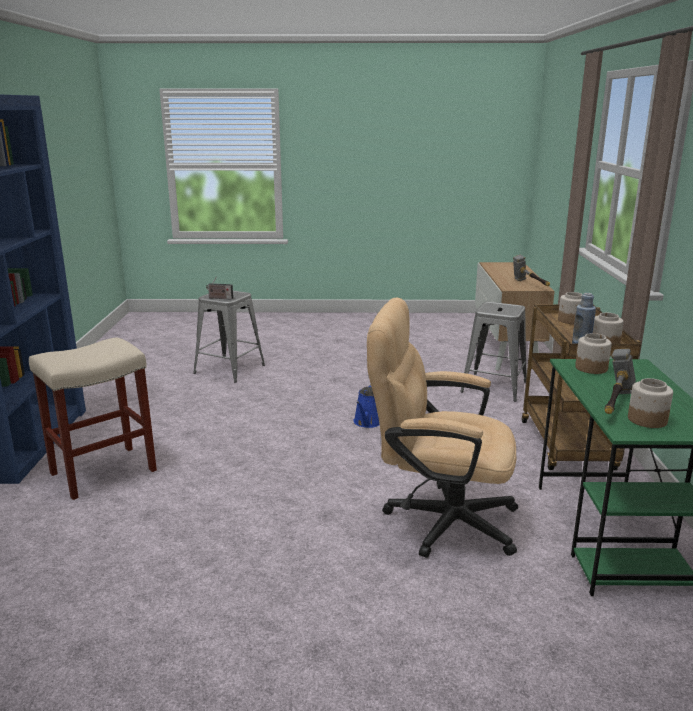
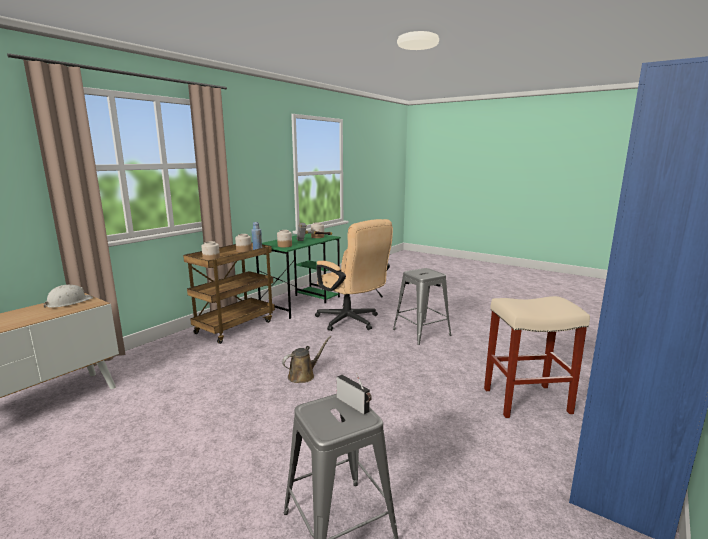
camera: 145 degrees left, 5 degrees down
blue watering can [353,384,379,428] -> brown watering can [282,336,331,383]
grey stool [460,302,527,402] -> grey stool moved to [393,268,451,345]
hammer [513,255,550,286] -> white hard hat [43,285,93,308]

